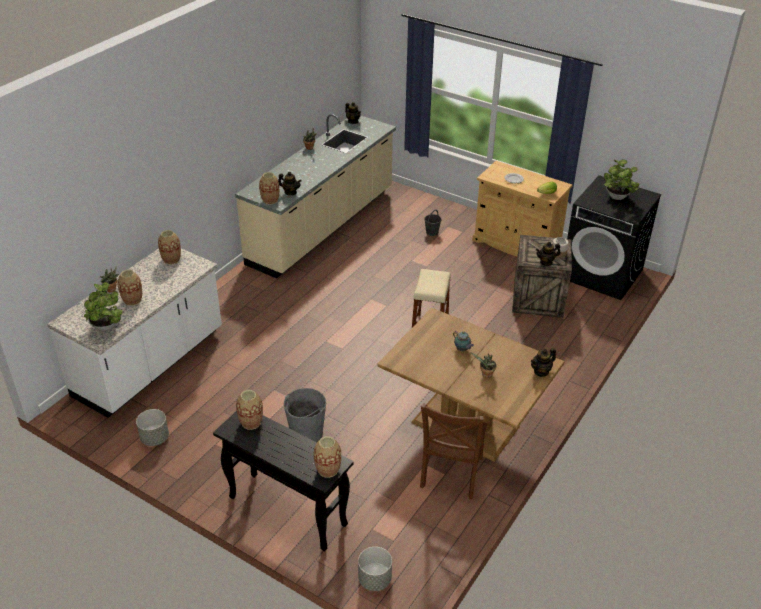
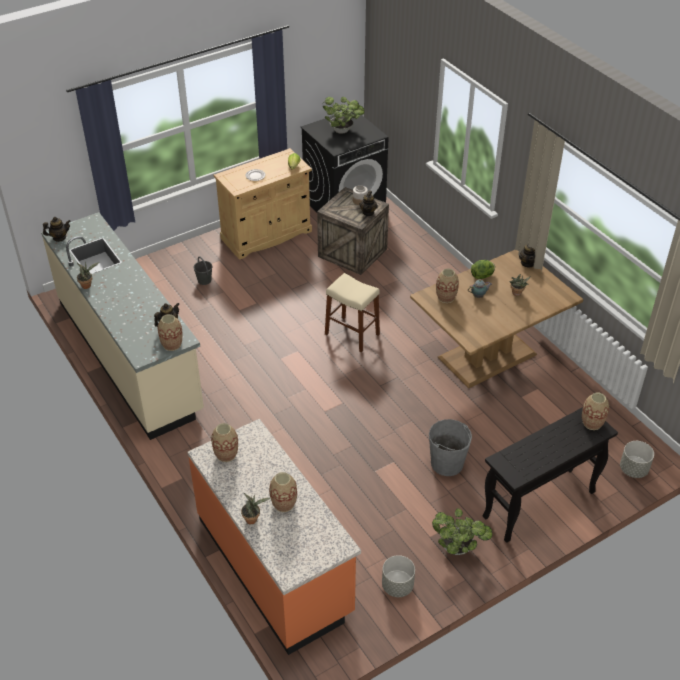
camera: 65 degrees left, 5 degrees up
white counter [47,248,222,418] -> orange counter [188,419,361,655]
potted plant [84,282,123,331] -> potted plant moved to [432,508,492,555]
vase [236,390,263,430] -> vase moved to [436,269,459,303]
brown chair [420,403,487,499] -> none
none -> lettuce [471,260,495,279]

